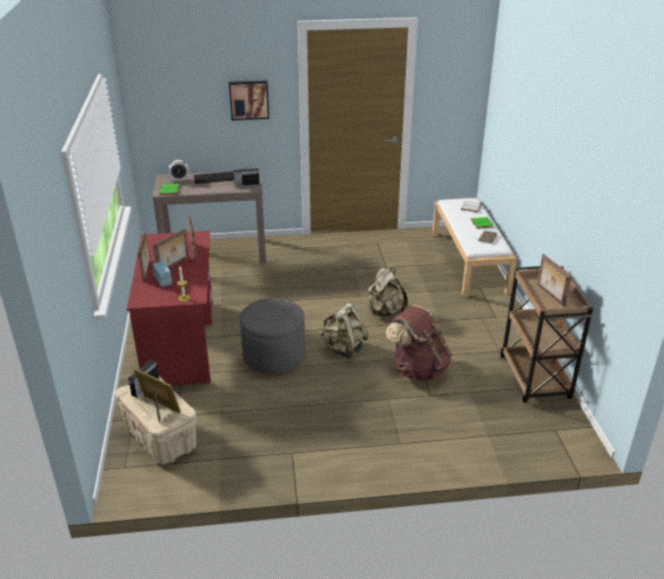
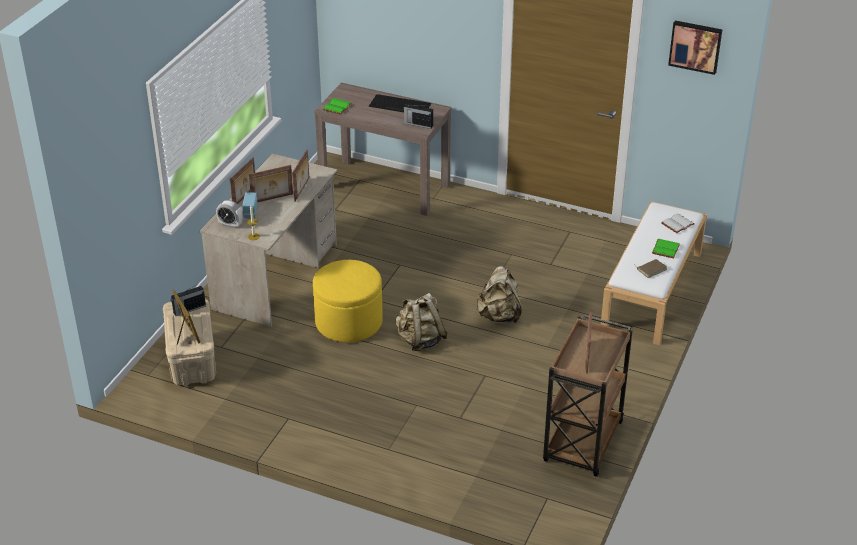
camera: 30 degrees right, 5 degrees up
red desk [127,231,213,386] -> beige desk [200,154,337,327]
alarm clock [169,160,189,182] -> alarm clock moved to [216,200,242,228]
picture [229,80,269,120] -> picture moved to [668,21,722,75]
grey ottoman [240,298,305,374] -> yellow ottoman [313,260,383,342]
brown backpack [385,305,452,381] -> none

